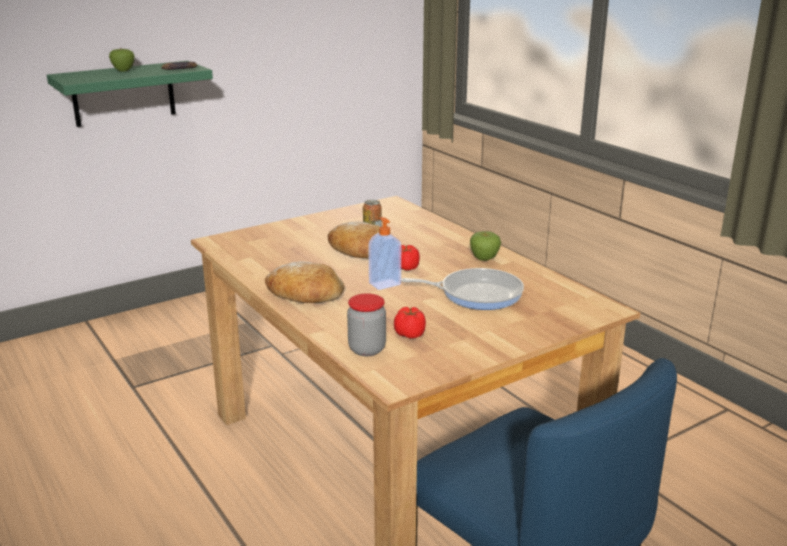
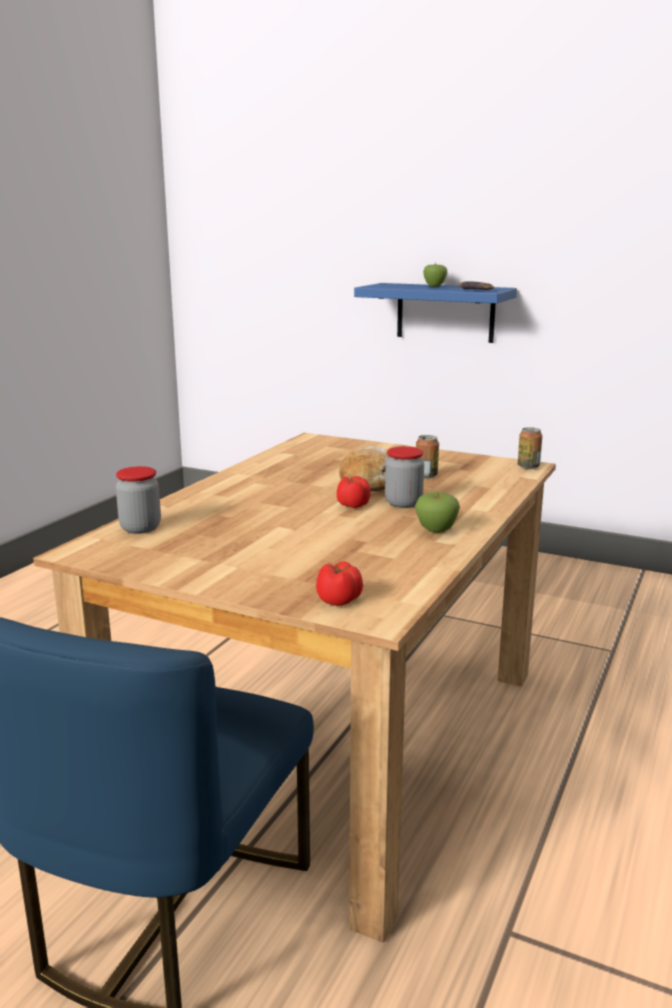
camera: 60 degrees right, 5 degrees down
green shelf [47,61,213,127] -> blue shelf [354,283,517,343]
bread [265,261,344,303] -> none
soap dispenser [368,217,401,290] -> none
tomato [394,307,426,339] -> tomato moved to [316,561,363,606]
frying pan [401,268,524,310] -> none
none -> jar [385,446,424,508]
none -> can [518,427,542,469]

